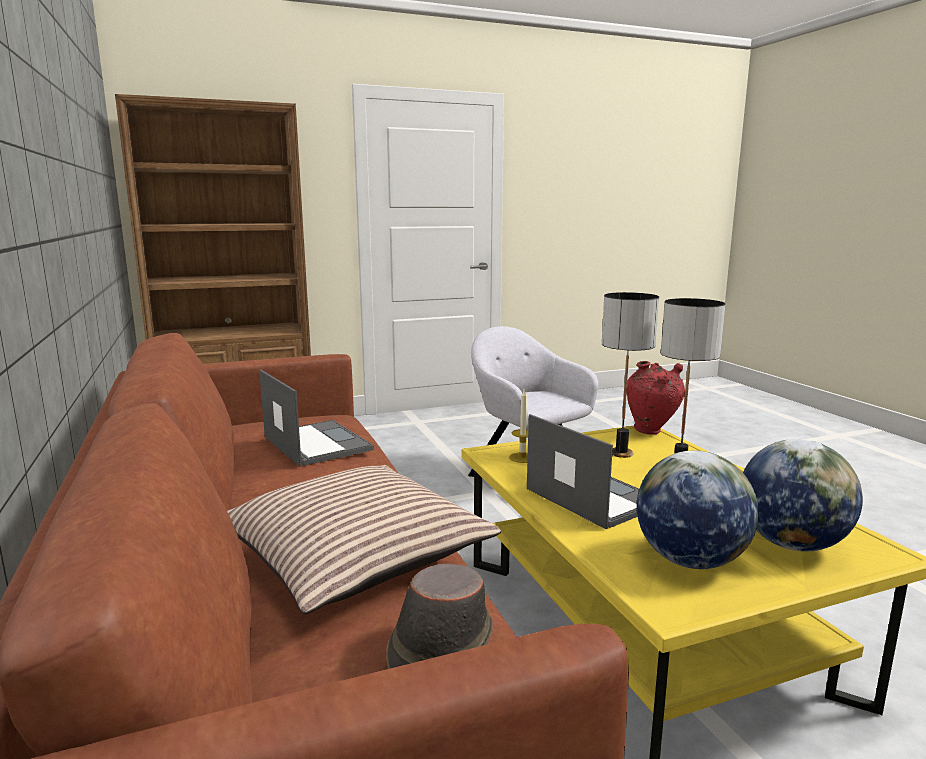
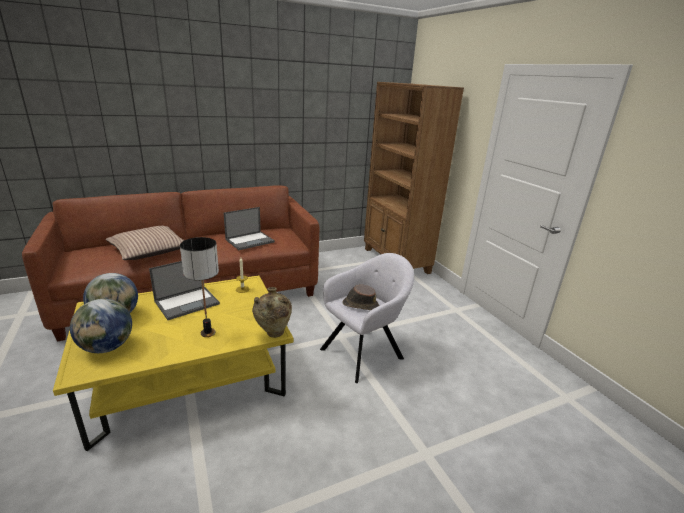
camera: 85 degrees right, 10 degrees up
brown hat [386,564,493,669] -> brown hat moved to [343,284,379,310]
table lamp [602,292,659,458] -> none
red vase [627,361,685,435] -> beige vase [252,287,292,338]

